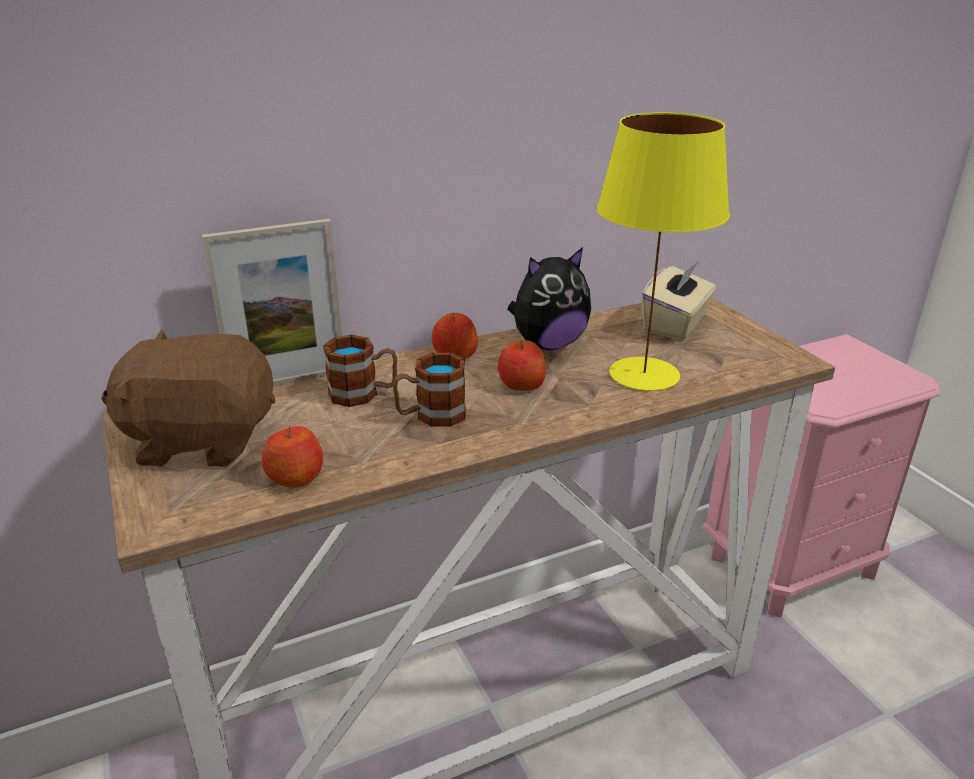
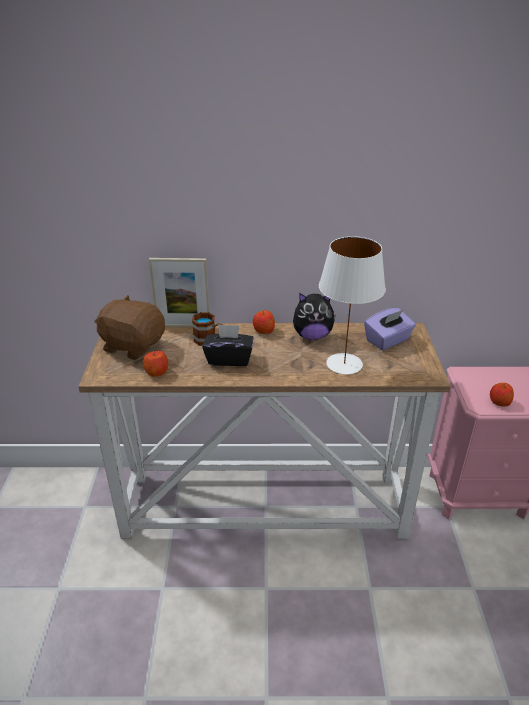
camera: 25 degrees right, 5 degrees up
mug [392,353,466,427] -> black tissue box [202,324,254,366]
apple [498,340,546,391] -> apple moved to [490,383,514,407]
yellow table lamp [597,112,730,391] -> white table lamp [319,236,386,375]
beige tissue box [641,261,716,340] -> purple tissue box [364,308,416,350]

